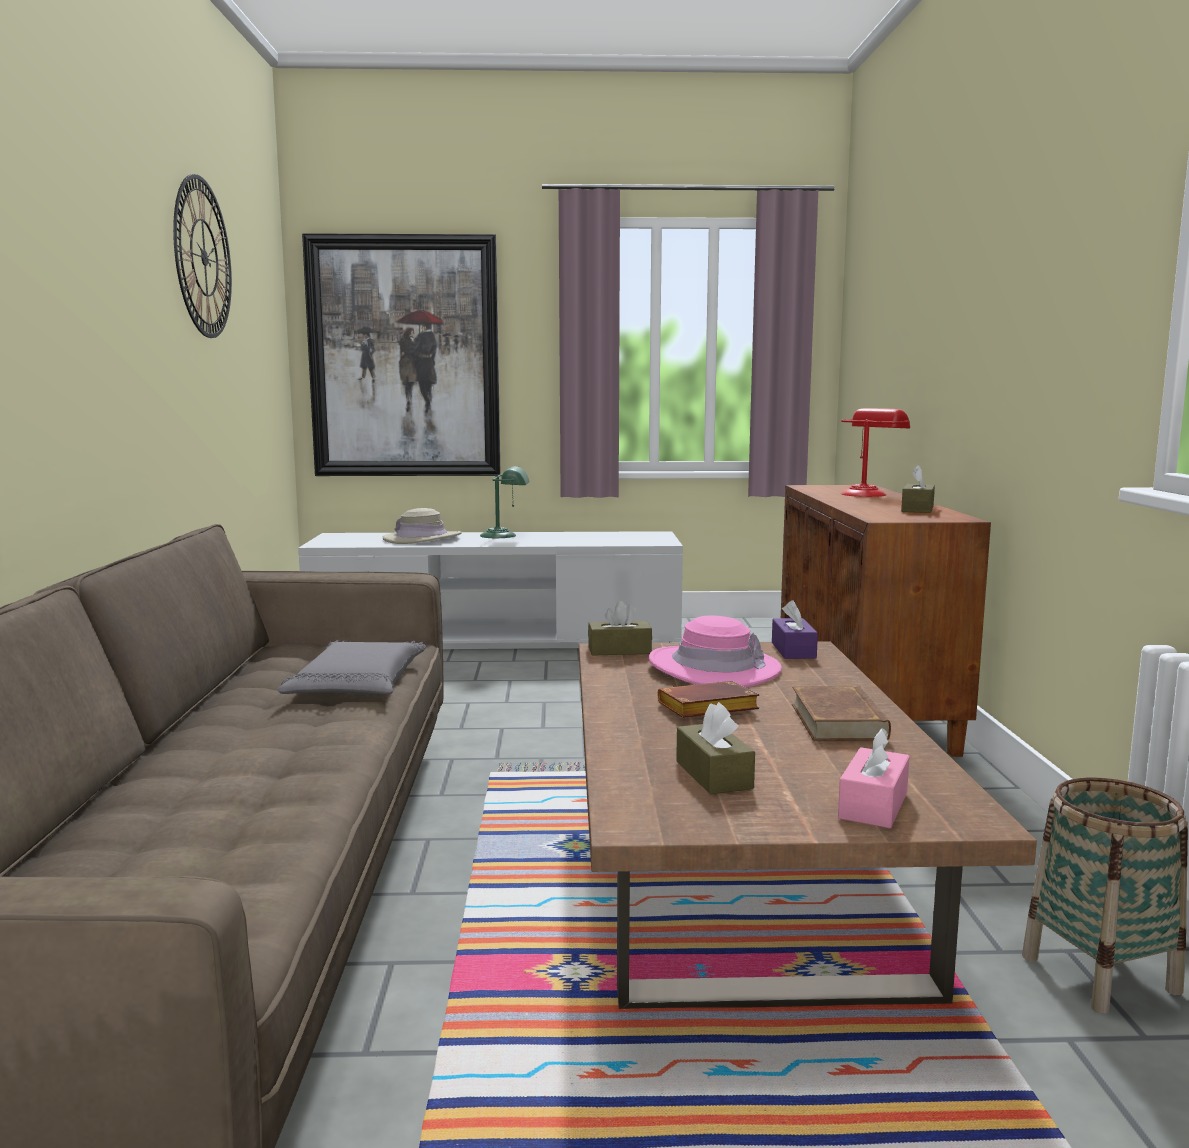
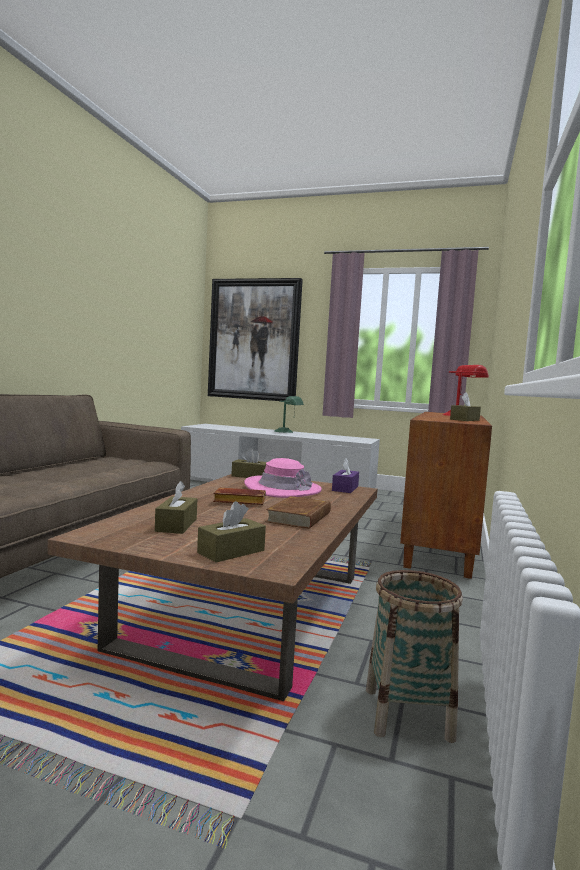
camera: 20 degrees right, 5 degrees down
wall clock [173,174,232,338] -> none
grey pillow [278,640,426,695] -> none
beige hat [383,508,462,544] -> none
pink tissue box [838,728,910,828] -> brown tissue box [197,501,266,562]

